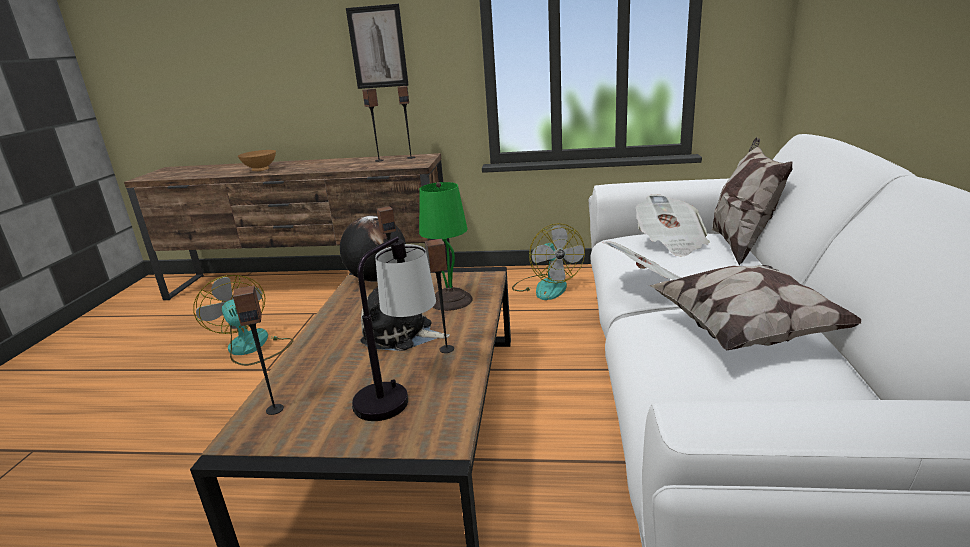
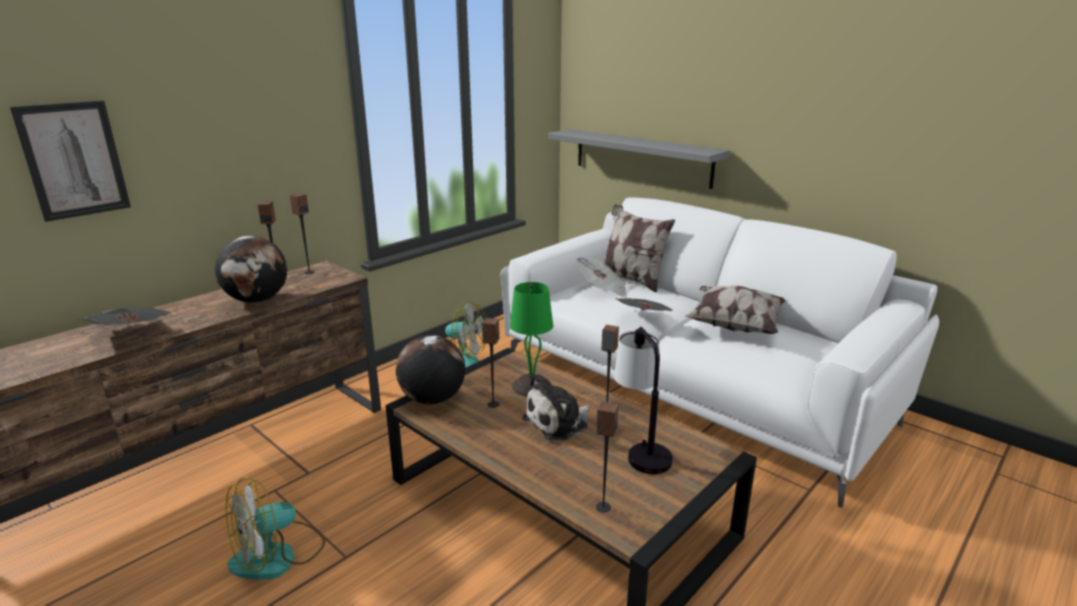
camera: 55 degrees left, 0 degrees up
fan [193,275,293,366] -> fan turned 45 degrees counterclockwise [226,477,325,580]
brown bowl [238,150,276,171] -> newspaper [78,308,170,325]
picture [346,4,409,89] -> picture moved to [10,100,131,222]
none -> globe [215,236,288,303]
none -> grey shelf [548,129,731,189]

